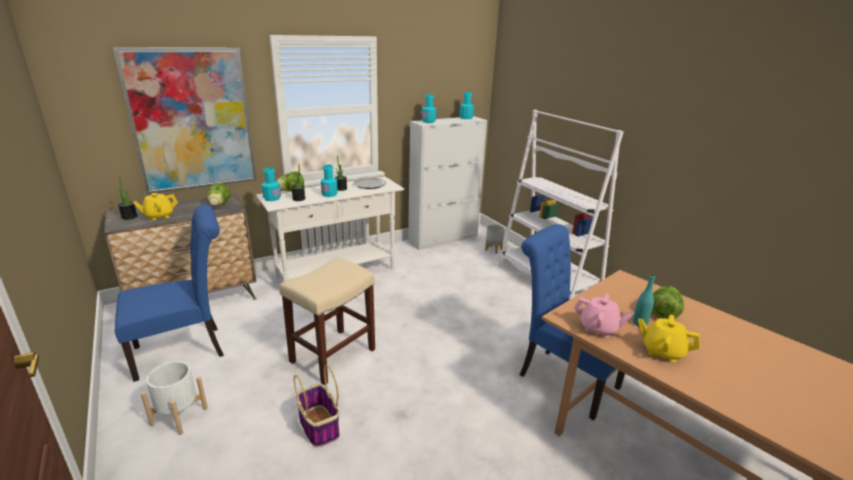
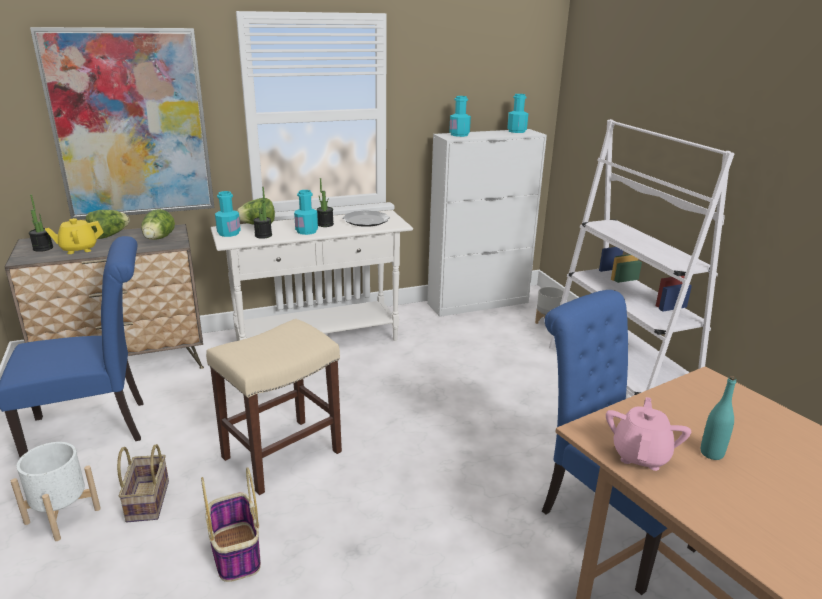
camera: 10 degrees right, 0 degrees up
pink teapot [574,294,634,338] -> pink teapot turned 105 degrees counterclockwise [606,397,691,471]
yellow teapot [638,315,700,362] -> none
lettuce [652,286,684,319] -> lettuce moved to [85,210,130,239]
none -> basket [117,444,169,522]

